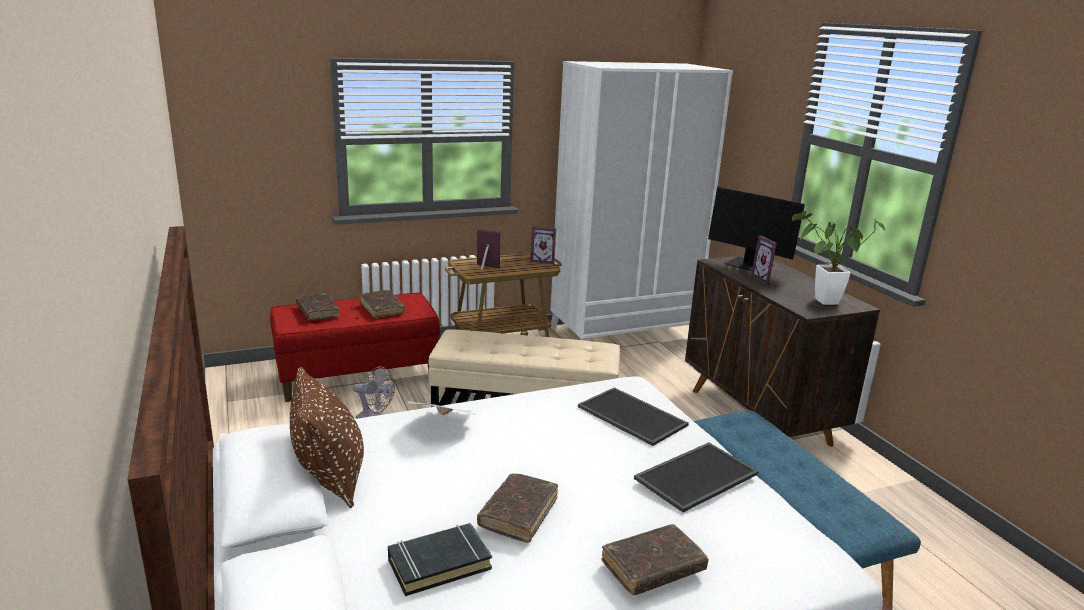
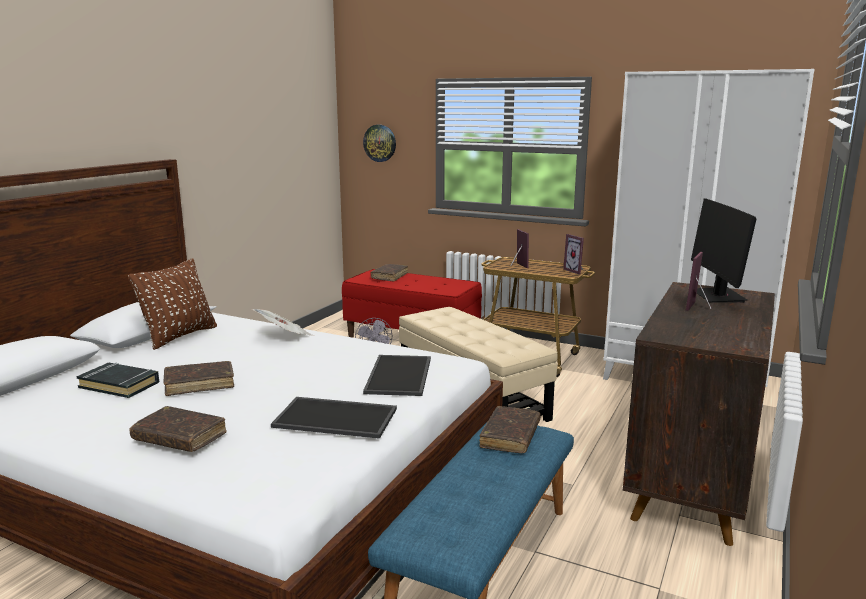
camera: 50 degrees right, 5 degrees down
brown book [360,290,405,319] -> brown book moved to [479,406,541,453]
potted plant [792,211,885,305] -> none
none -> wall clock [363,125,396,162]

